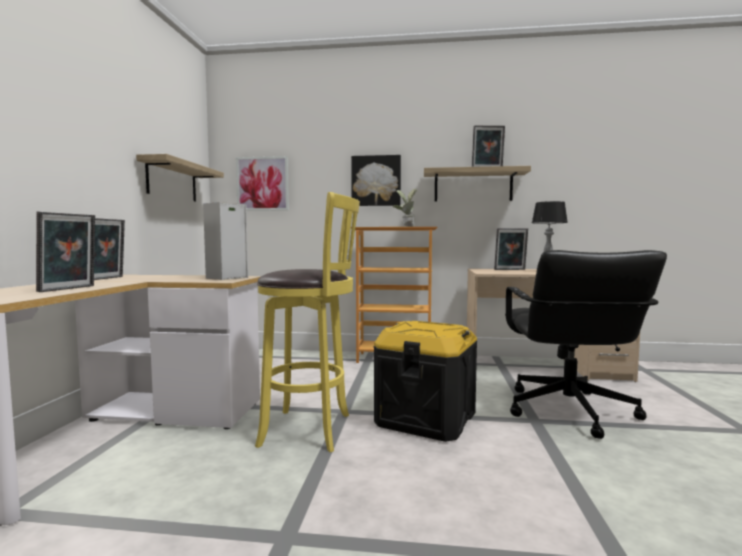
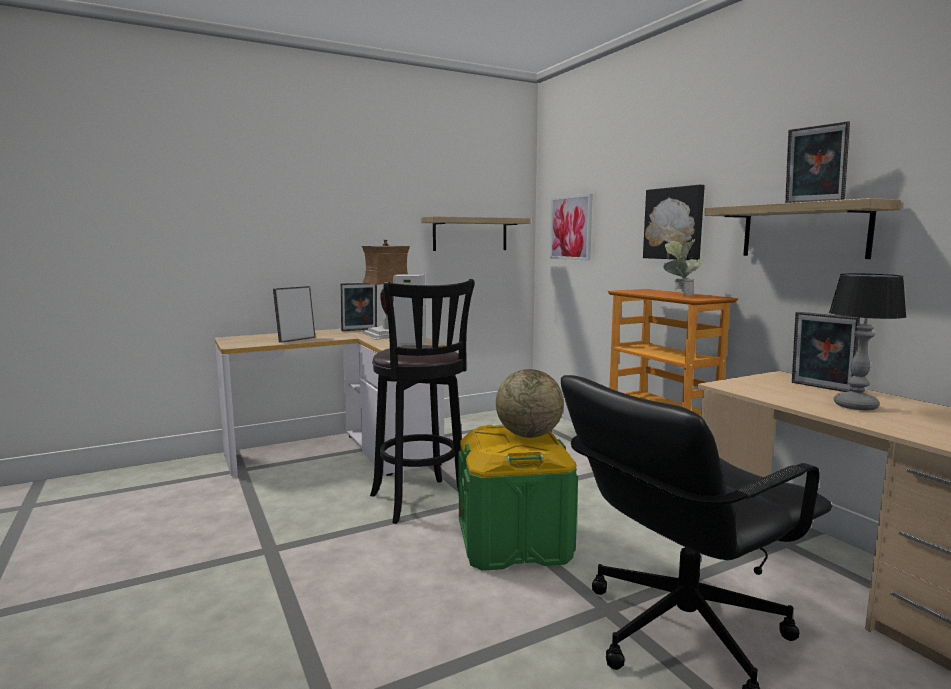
camera: 55 degrees right, 5 degrees up
picture frame [36,212,95,292] -> picture frame turned 150 degrees clockwise [273,286,315,343]
yellow stool [255,192,360,452] -> black stool [370,279,475,524]
black storage box [374,321,477,442] -> green storage box [458,425,578,571]
none -> table lamp [359,240,410,340]
none -> globe [496,369,564,438]

